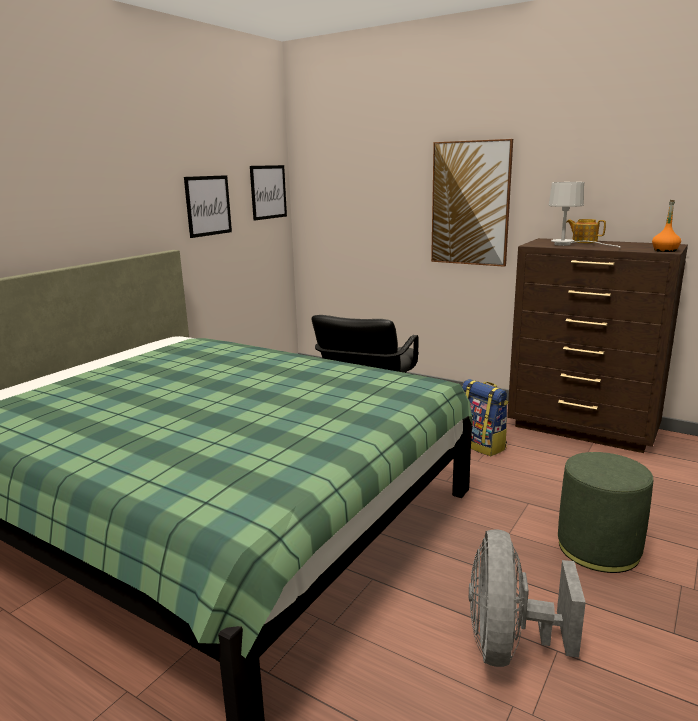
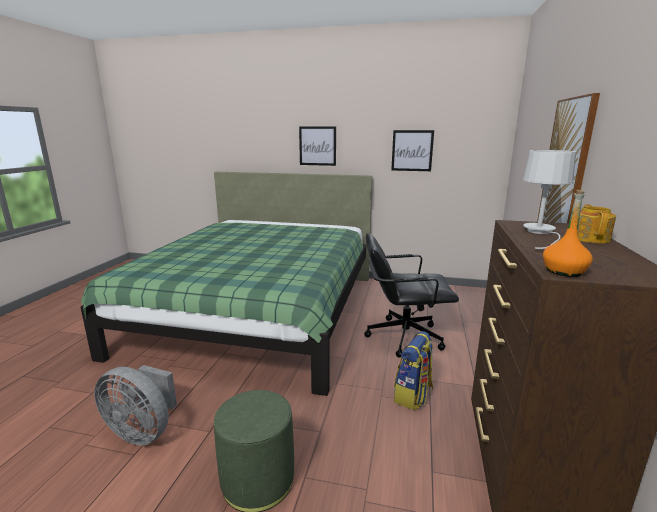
camera: 70 degrees right, 0 degrees up
picture [250,165,287,221] -> picture moved to [299,126,336,166]
grey fan [469,529,586,667] -> grey fan turned 150 degrees counterclockwise [94,365,177,445]

